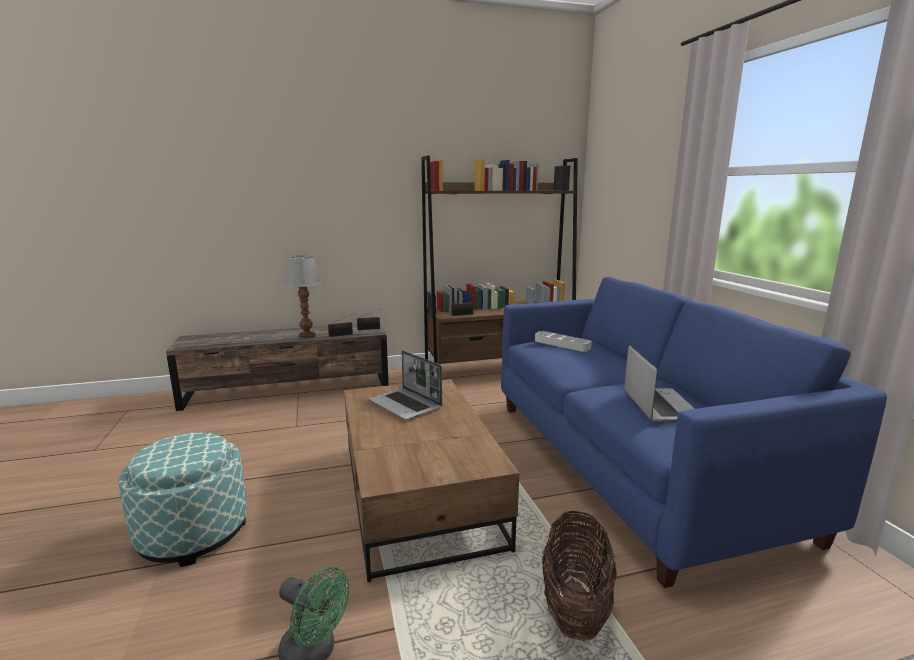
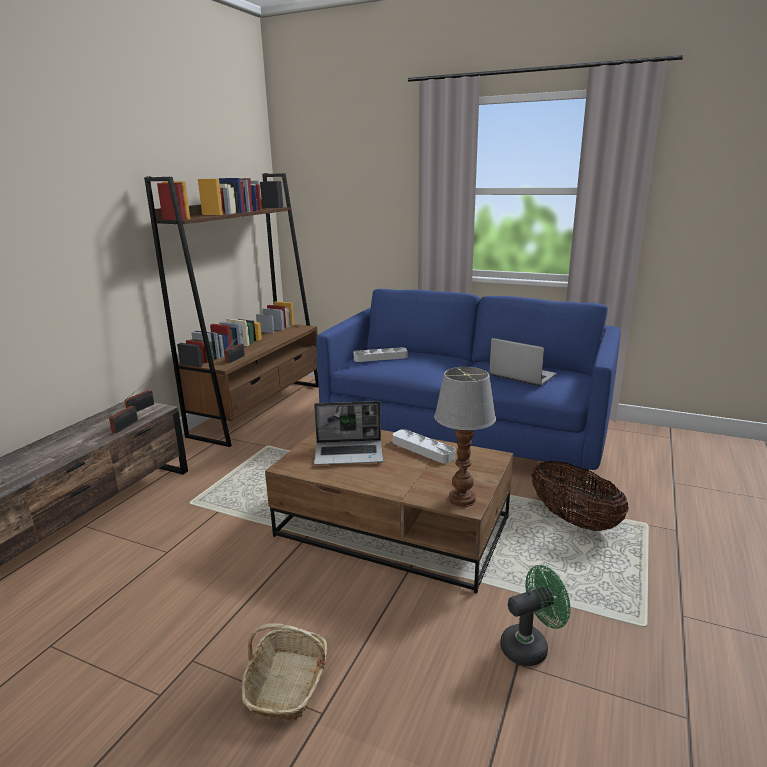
camera: 50 degrees left, 5 degrees up
ottoman [118,432,247,567] -> basket [241,623,327,720]
table lamp [284,256,321,339] -> table lamp moved to [434,367,496,507]
none -> grey tray [393,429,455,464]

